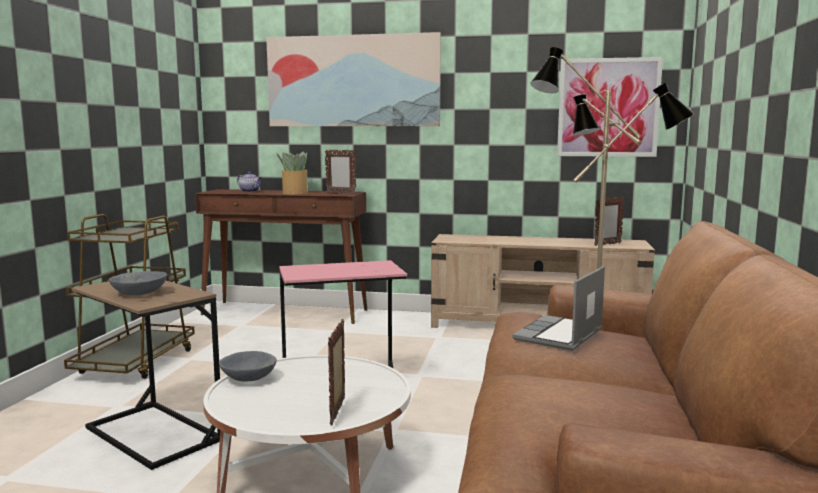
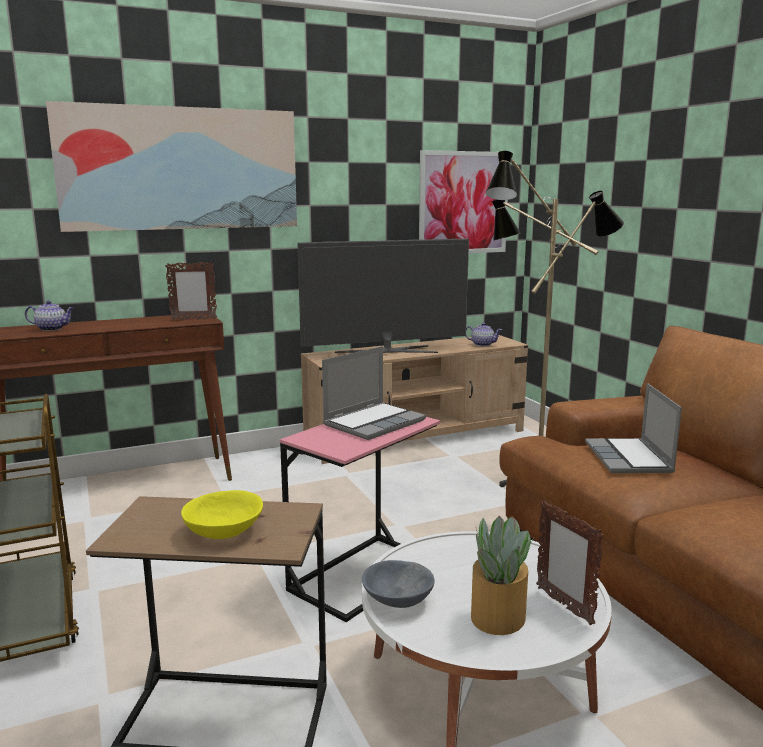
camera: 35 degrees left, 5 degrees up
grey bowl [109,271,167,295] -> yellow bowl [181,490,263,539]
potted plant [277,152,308,194] -> potted plant moved to [471,516,532,635]
picture frame [594,197,624,246] -> teapot [465,323,502,346]
none -> television [297,239,469,353]
none -> laptop [322,346,426,440]

